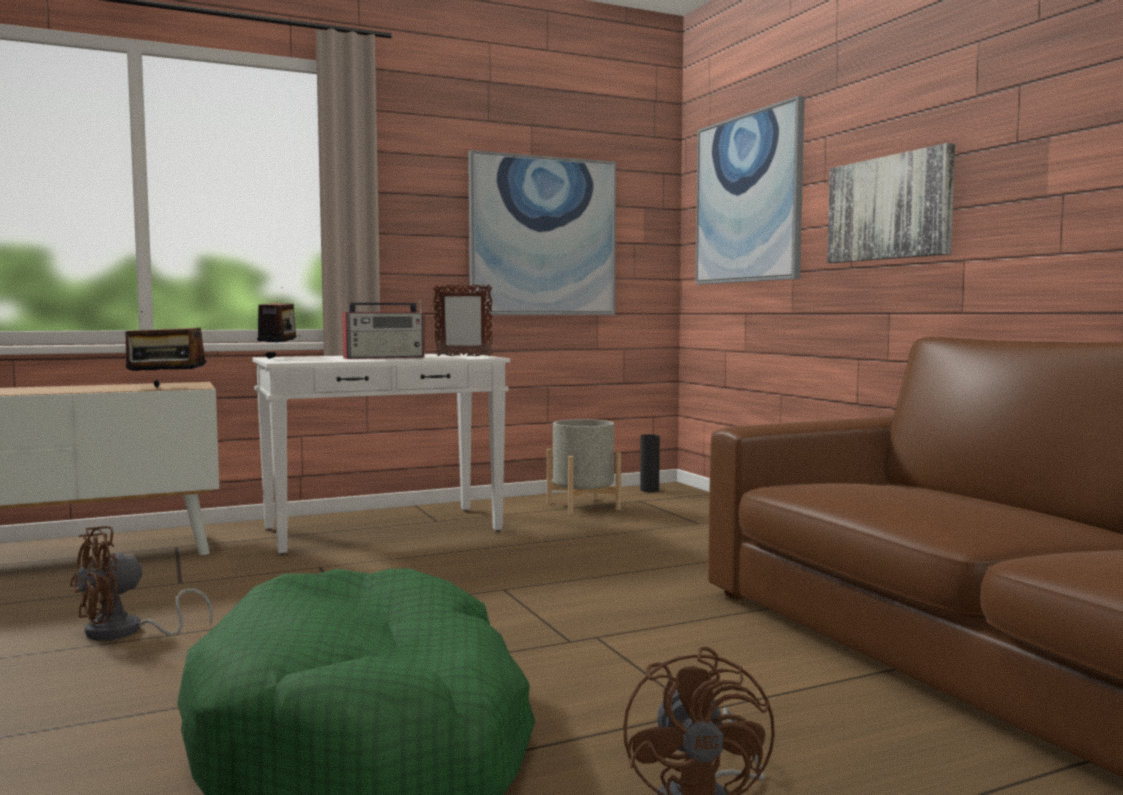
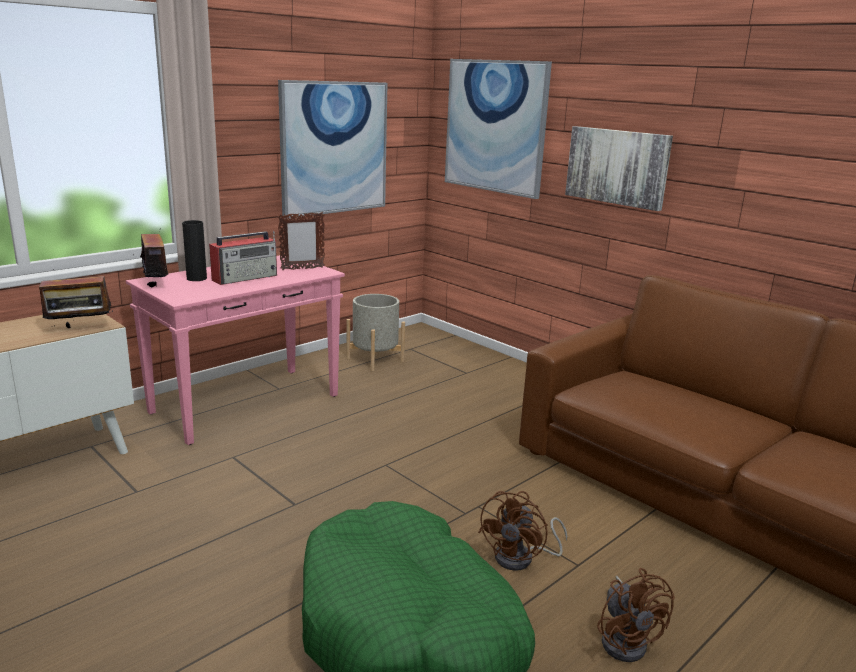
camera: 20 degrees left, 15 degrees up
brown fan [70,526,213,641] -> brown fan moved to [478,491,568,571]
white console table [252,353,510,554] -> pink console table [126,255,345,445]
black vase [640,434,660,492] -> black vase moved to [182,220,207,281]

